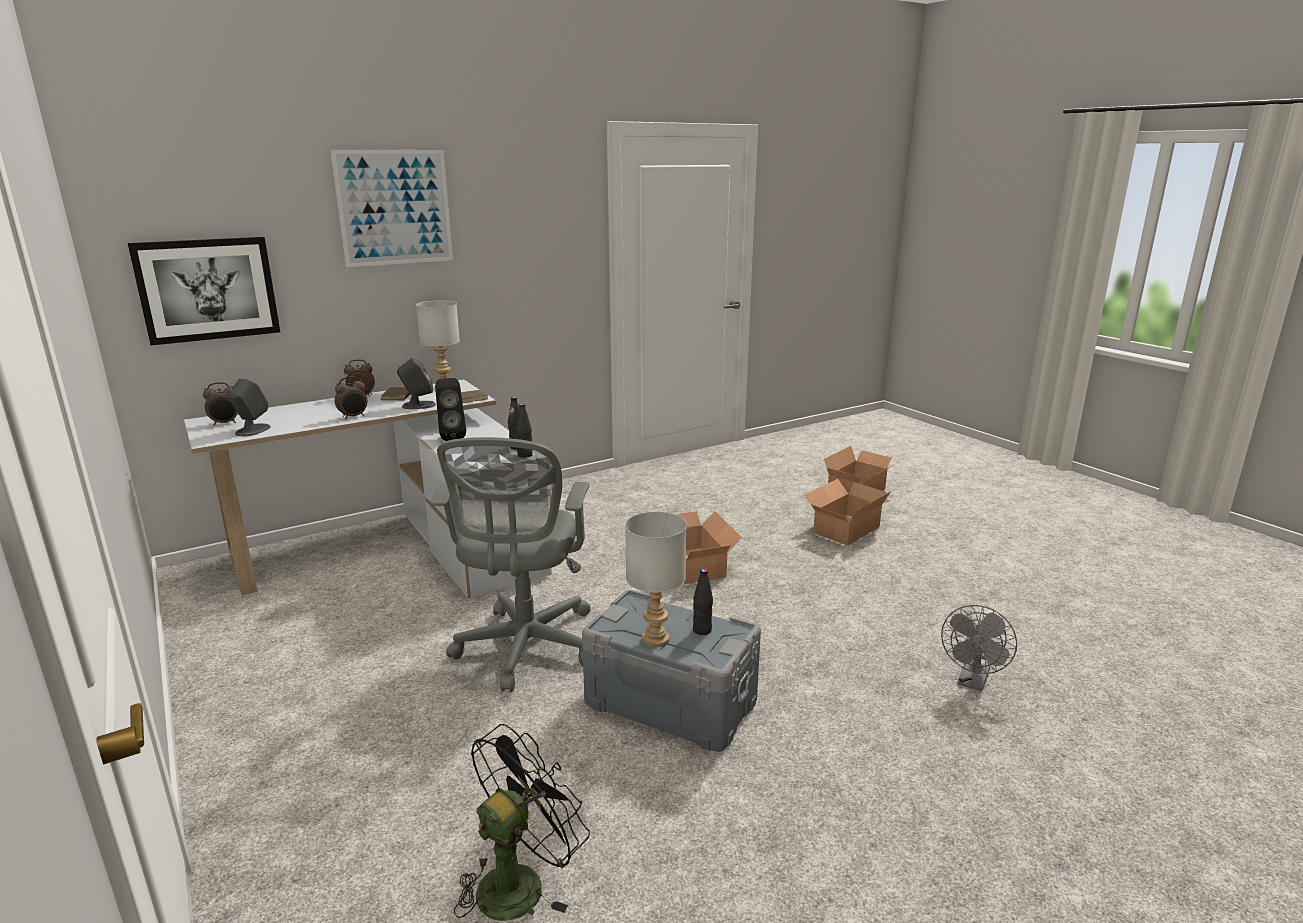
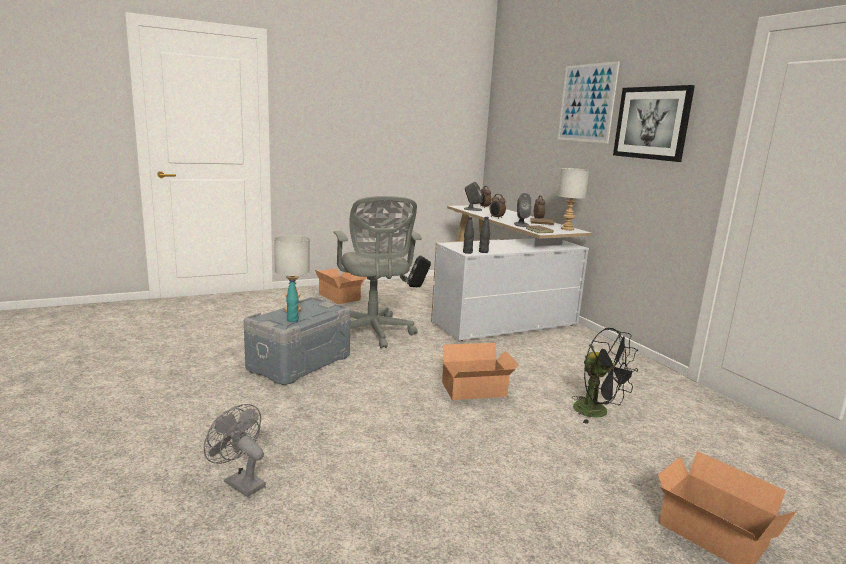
camera: 95 degrees right, 5 degrees down
picture [128,237,280,345] -> picture moved to [613,85,695,162]
grey office chair [431,437,590,692] -> grey office chair turned 120 degrees counterclockwise [333,196,422,349]
black speaker [435,378,466,441] -> black speaker moved to [407,255,431,287]
black fan [454,724,590,921] -> black fan moved to [572,328,638,424]
black bottle [693,569,713,635] -> turquoise bottle [286,279,299,322]
cardboard box [805,479,890,546] -> cardboard box moved to [315,269,367,304]

